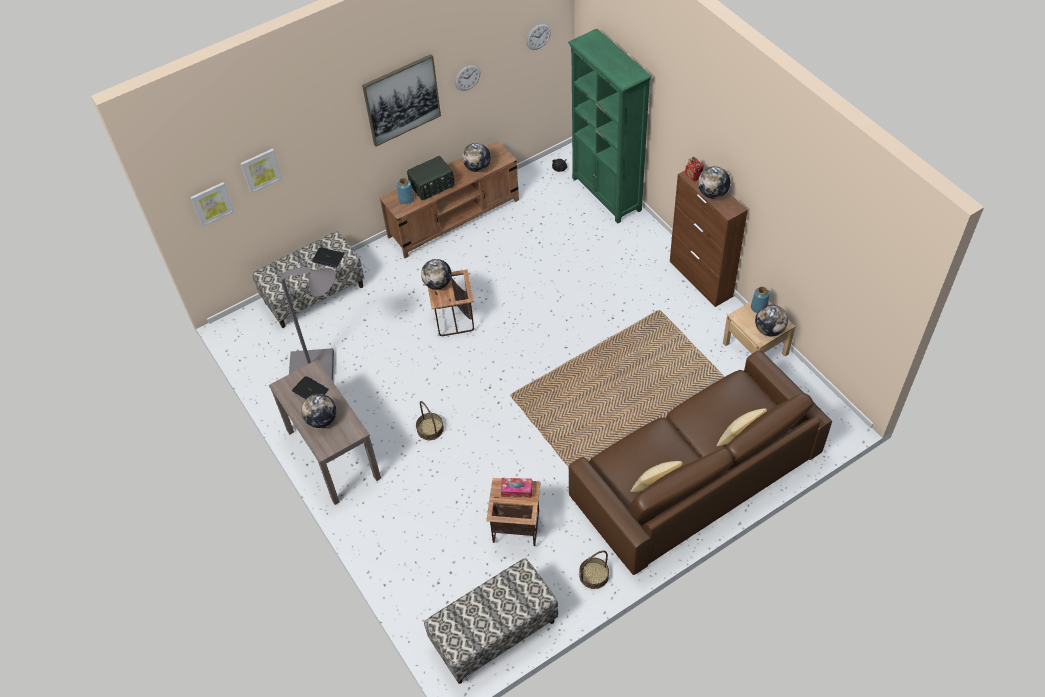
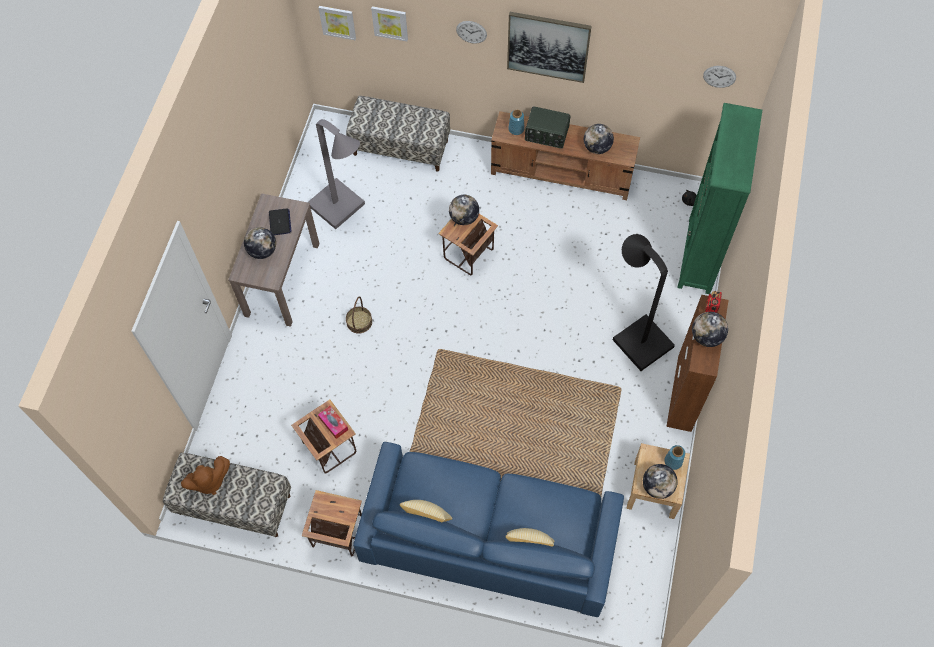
camera: 45 degrees right, 10 degrees up
laptop [312,247,344,268] -> none
wall clock [455,65,480,91] -> wall clock moved to [456,21,487,44]
brown sofa [569,350,832,575] -> blue sofa [353,442,624,617]
basket [579,551,609,589] -> side table [302,490,362,557]
none -> brown plush toy [181,456,230,495]
none -> black floor lamp [613,234,675,371]

